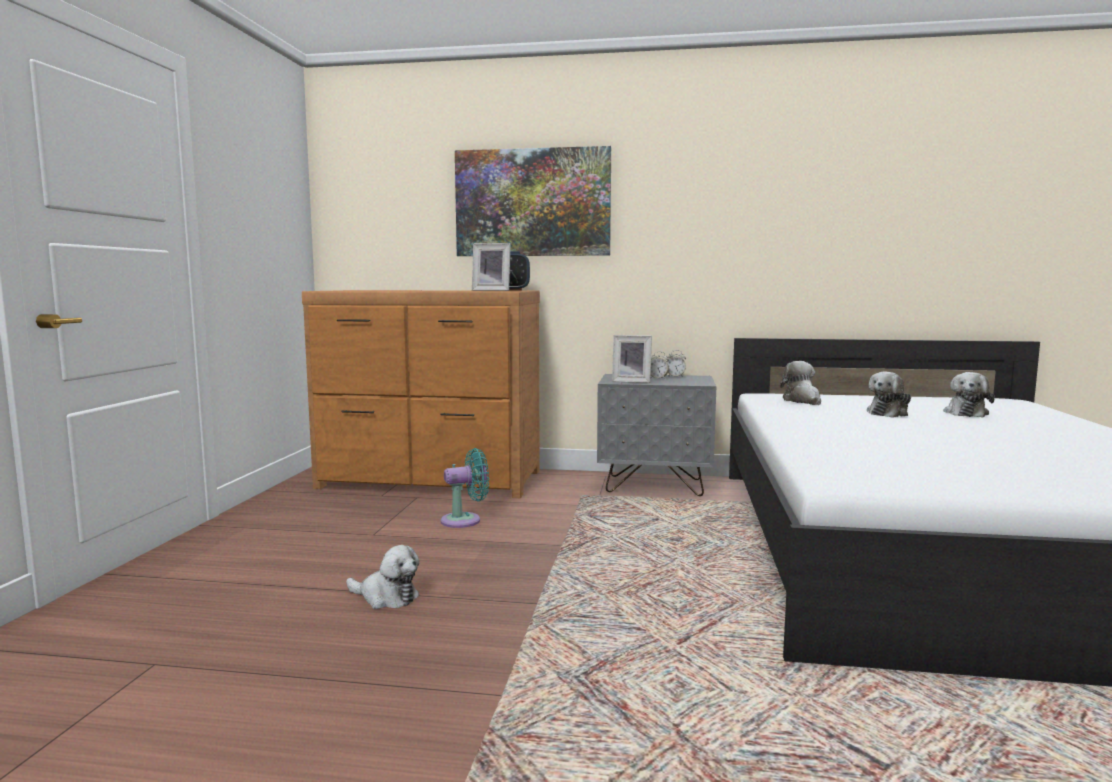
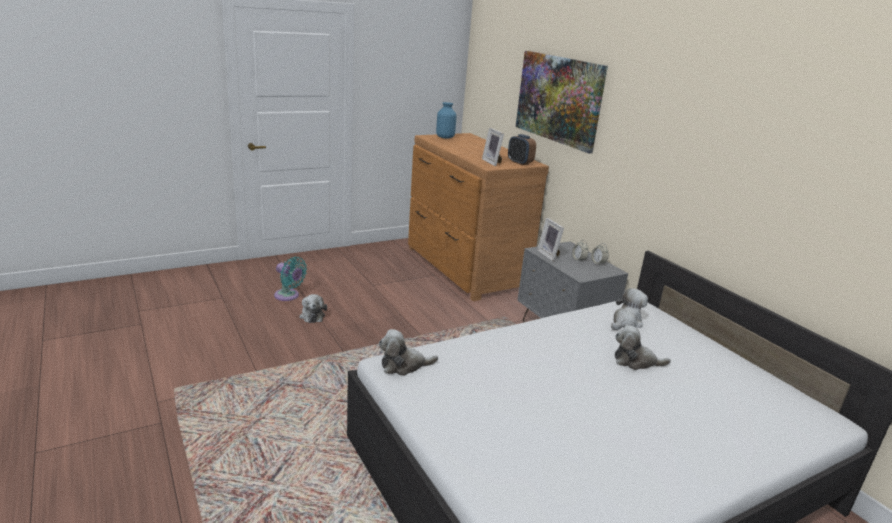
camera: 50 degrees right, 15 degrees up
turquoise fan [441,448,489,528] -> turquoise fan moved to [274,257,307,301]
plush toy [944,372,995,418] -> plush toy moved to [379,329,438,376]
none -> blue vase [436,102,457,139]

